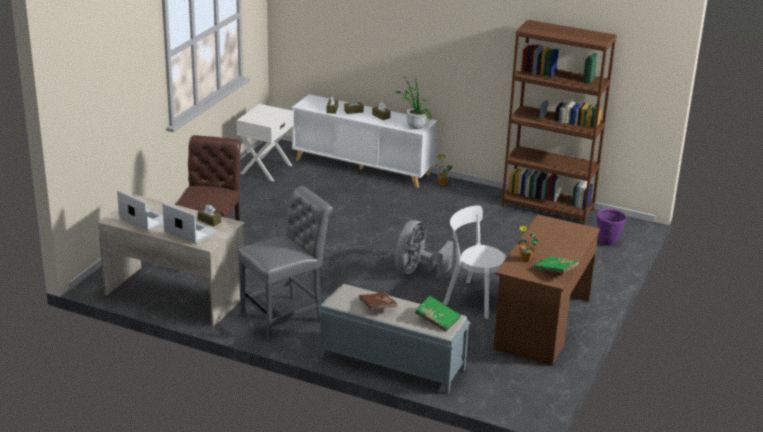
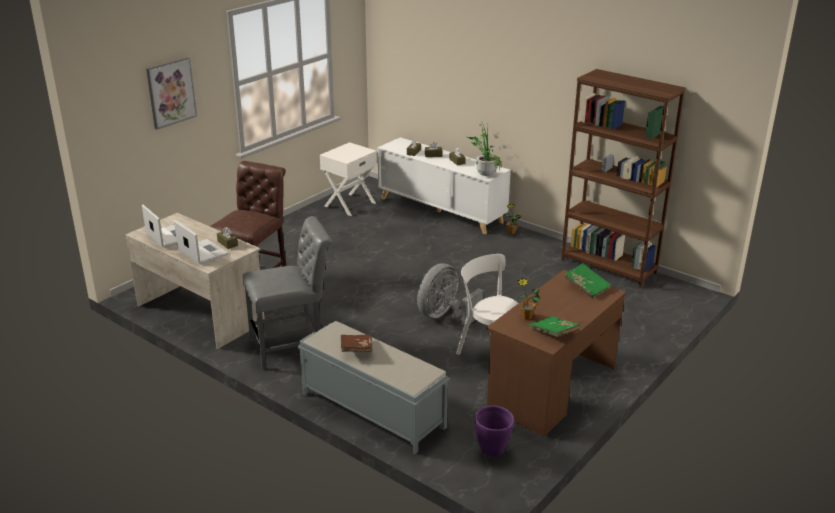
camera: 15 degrees right, 0 degrees up
green book [415,296,461,332] -> green book moved to [564,263,611,298]
purple planter [597,208,626,245] -> purple planter moved to [475,406,514,457]
none -> picture [146,58,197,130]

